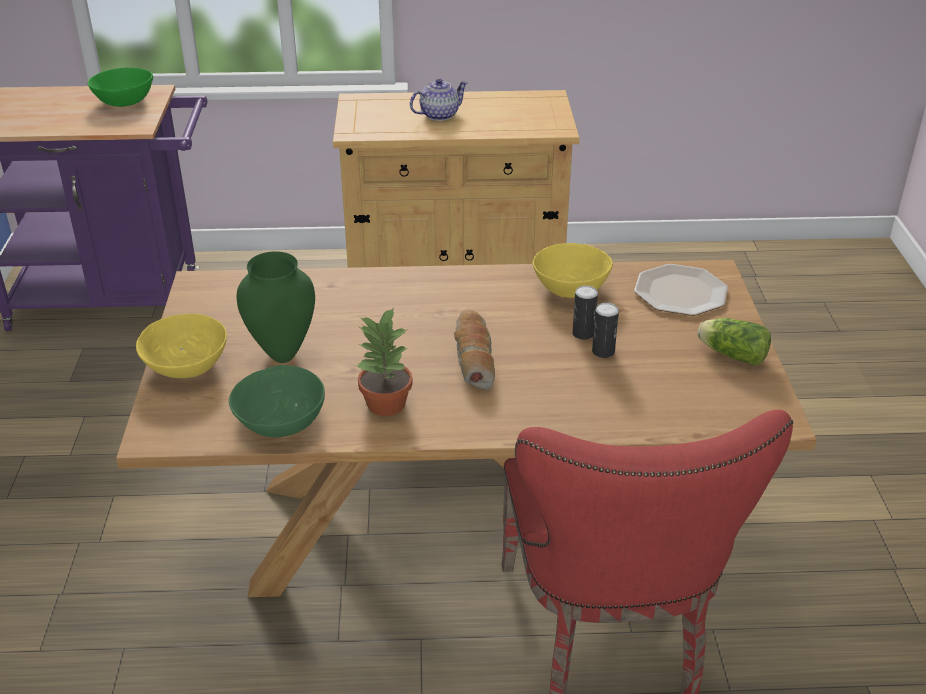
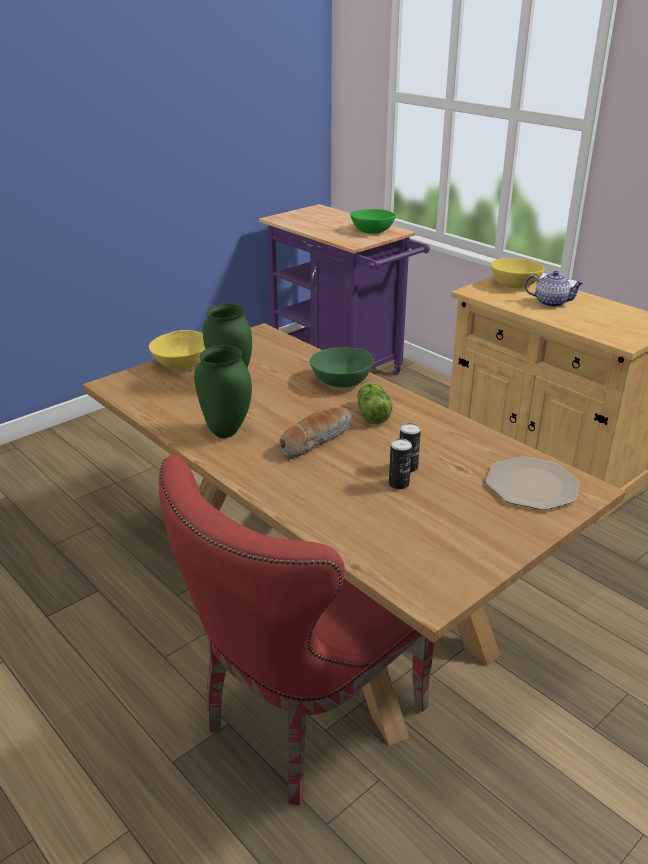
camera: 50 degrees right, 5 degrees down
green bowl [229,365,325,438] -> green bowl moved to [310,347,373,387]
potted plant [355,307,413,416] -> green vase [194,345,252,438]
yellow bowl [533,243,613,298] -> yellow bowl moved to [491,258,544,288]
lettuce [697,318,771,365] -> lettuce moved to [357,383,392,424]

